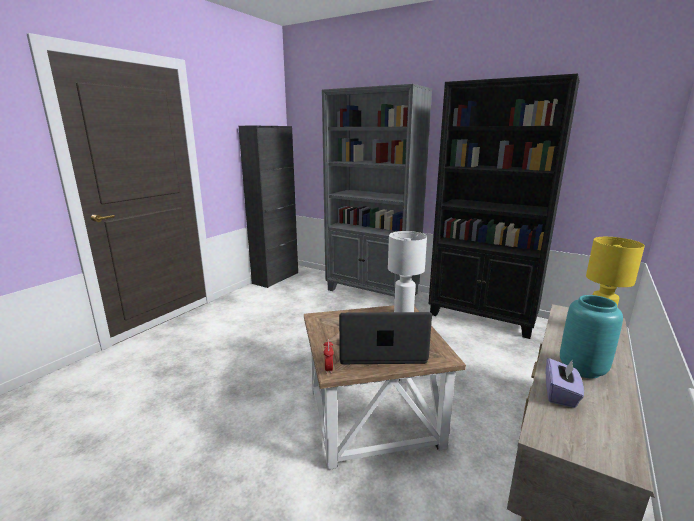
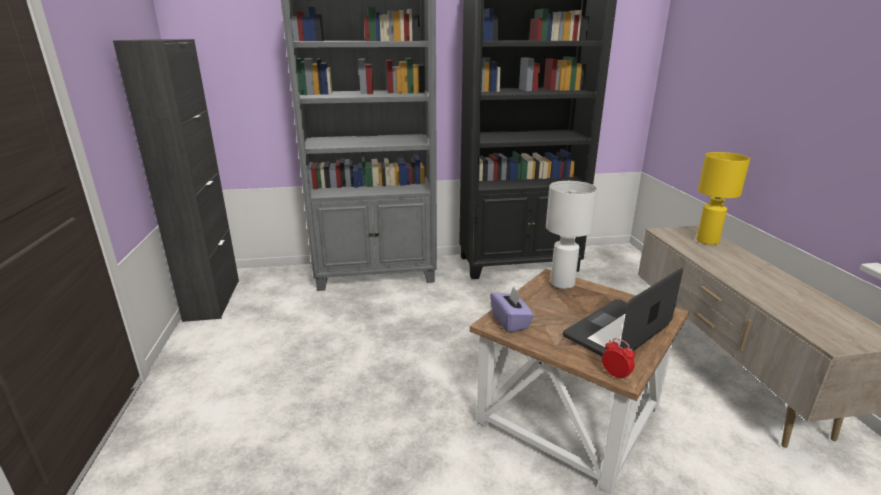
camera: 40 degrees left, 5 degrees up
purple tissue box [546,358,584,408] -> purple tissue box moved to [490,286,534,333]
turquoise vase [560,295,623,378] -> none

